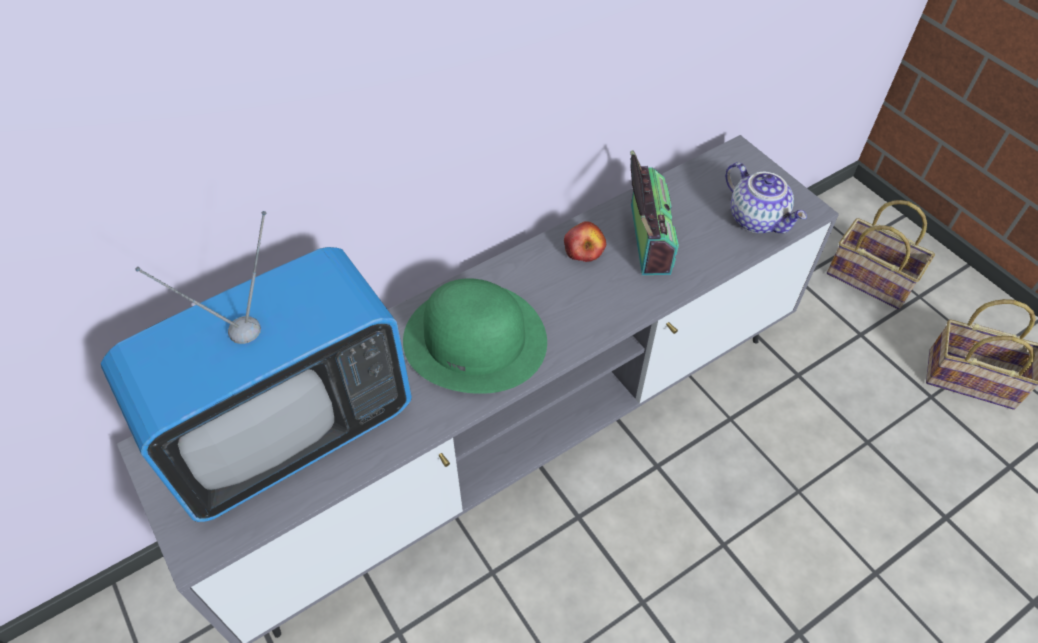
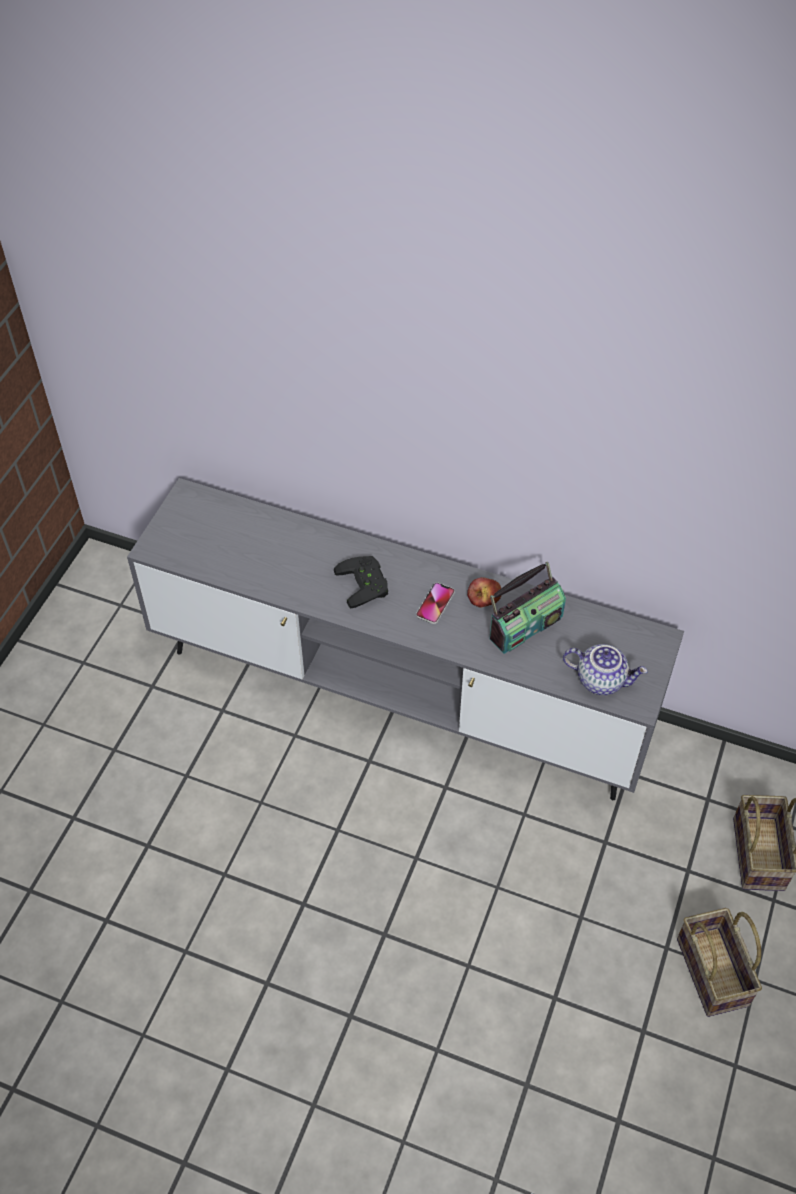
camera: 55 degrees right, 0 degrees up
television [101,211,412,522] -> none
green hat [403,278,547,394] -> black game controller [334,556,388,608]
teapot [725,162,807,234] -> teapot turned 90 degrees counterclockwise [563,644,648,695]
none -> phone [416,582,455,624]

